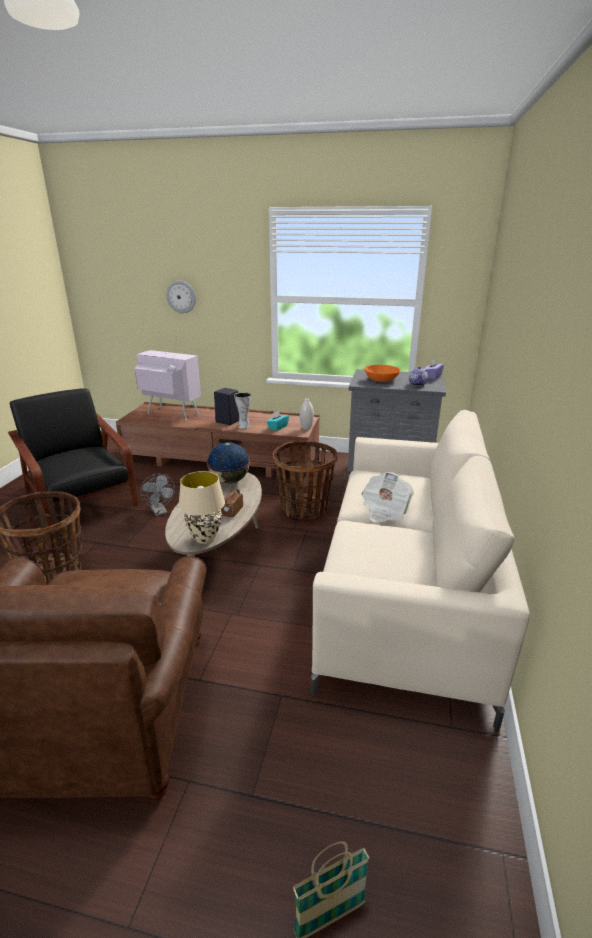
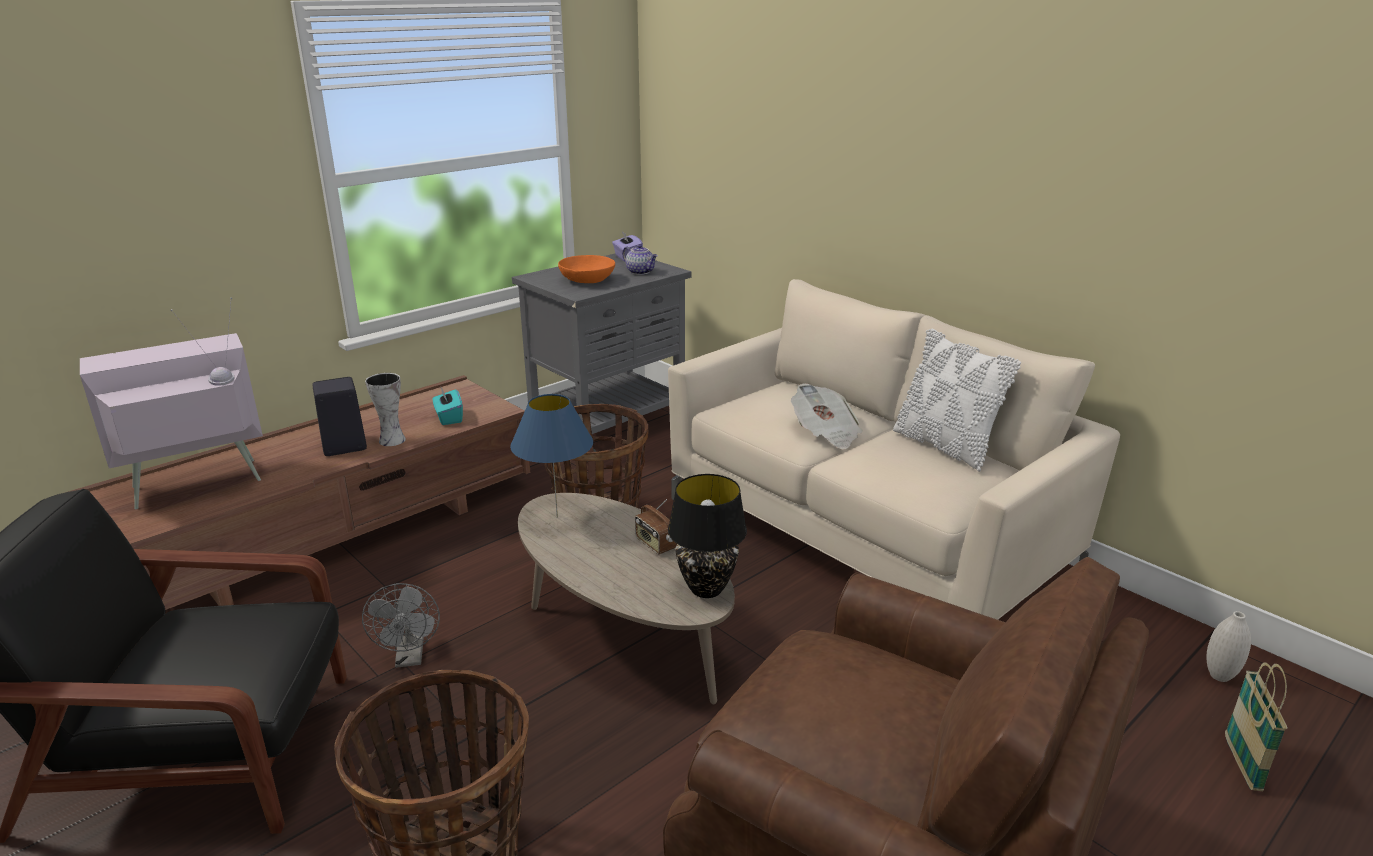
camera: 55 degrees left, 0 degrees up
grey fan [140,474,175,516] -> grey fan turned 75 degrees clockwise [362,583,440,668]
wall clock [166,281,196,313] -> none
beige table lamp [178,471,225,544] -> black table lamp [668,474,747,598]
globe [207,442,250,484] -> blue table lamp [510,394,593,518]
white vase [300,398,314,430] -> white vase moved to [1206,611,1251,682]
none -> white pillow [893,328,1021,472]

